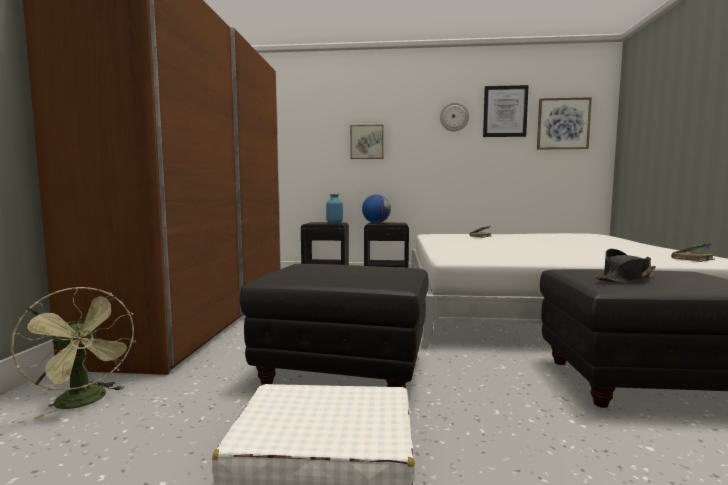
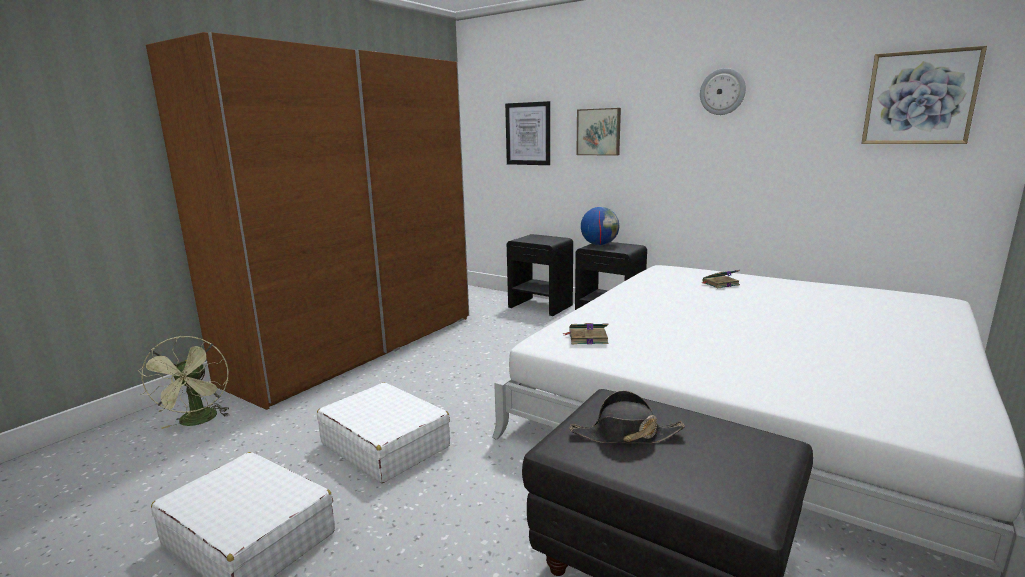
camera: 30 degrees right, 10 degrees up
black ottoman [239,264,429,388] -> white suitcase [317,383,450,483]
blue vase [326,194,343,224] -> none
picture [483,85,529,137] -> picture moved to [505,101,550,165]
book [671,243,715,262] -> book moved to [563,323,609,344]

